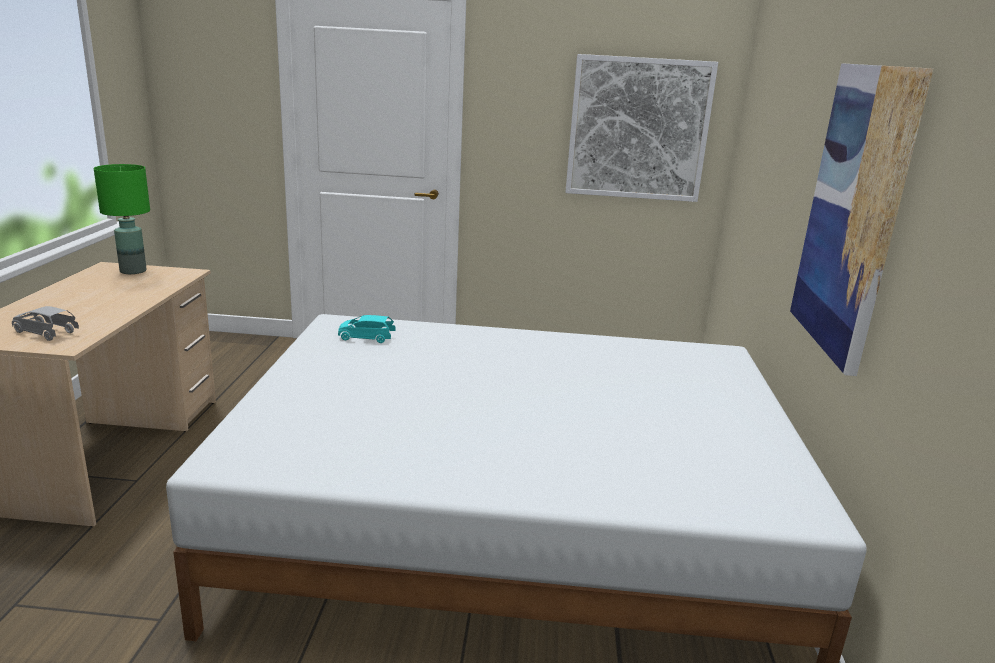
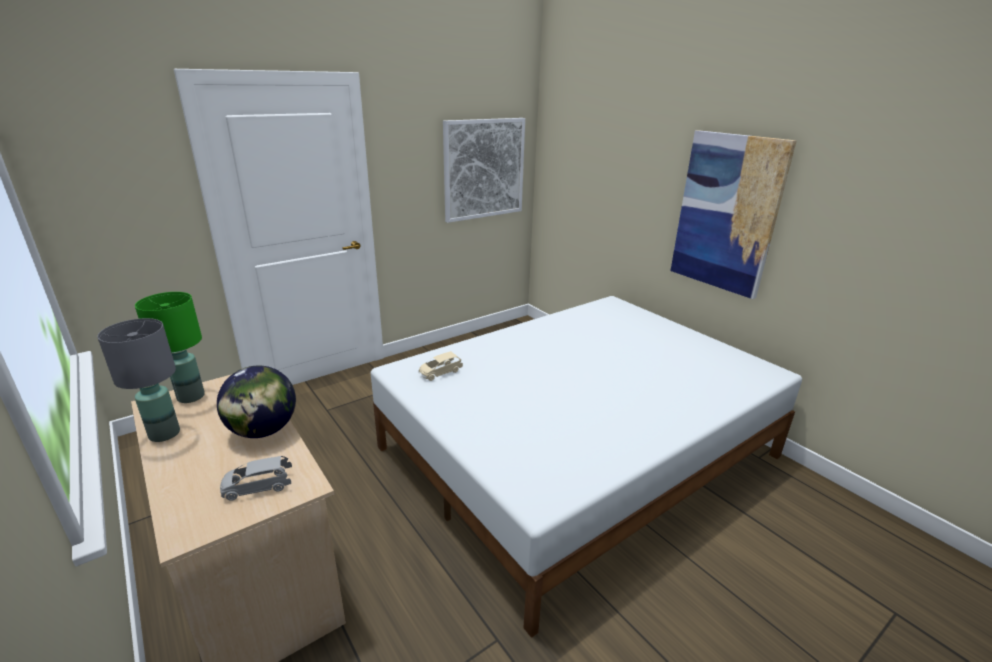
camera: 40 degrees left, 5 degrees up
turquoise toy car [338,315,396,343] -> beige toy car [419,351,463,381]
none -> grey table lamp [97,318,180,442]
none -> globe [217,366,296,438]

